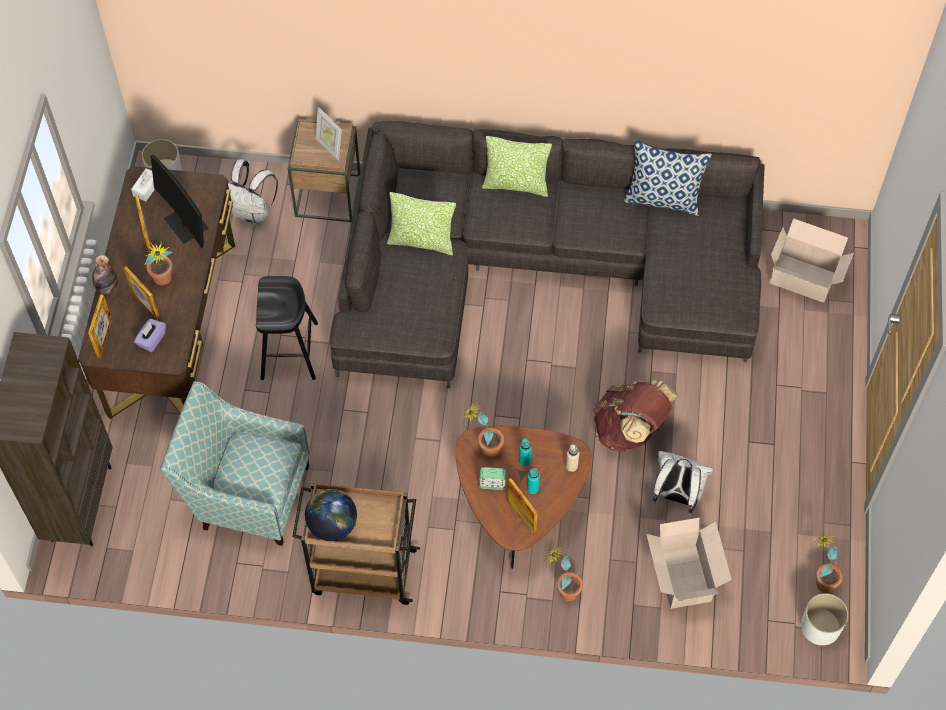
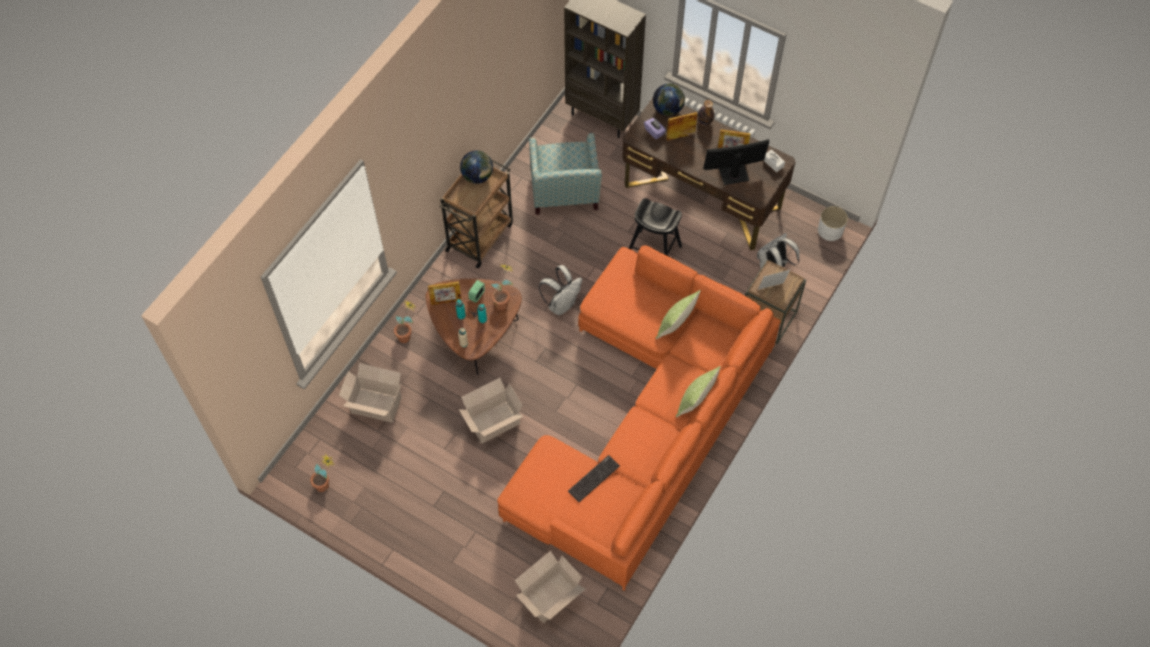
camera: 115 degrees right, 0 degrees up
picture frame [88,294,112,358] -> globe [653,83,685,116]
potted plant [144,242,173,285] -> none
armchair [160,381,310,546] -> armchair turned 135 degrees clockwise [529,133,602,215]
grey sofa [330,121,765,388] -> orange sofa [497,245,781,591]
brown backpack [593,380,678,452] -> cardboard box [459,378,524,443]
pillow [624,140,712,216] -> none
white backpack [653,451,713,513] -> white backpack moved to [539,265,582,315]
white planter [801,593,848,645] -> none
none -> keyboard [568,455,620,502]

